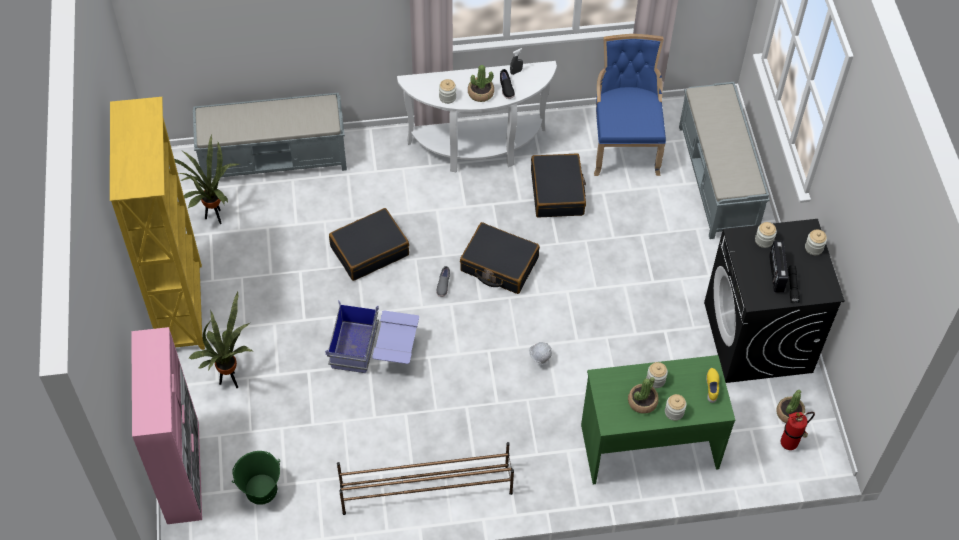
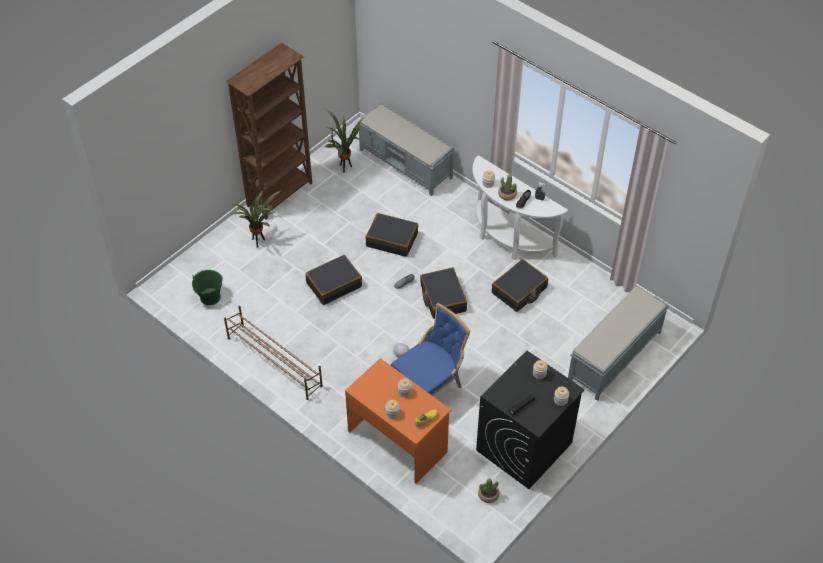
camera: 50 degrees right, 5 degrees down
yellow bookcase [110,97,205,350] -> brown bookcase [226,42,312,219]
pink cabinet [131,327,202,524] -> none
blue storage box [325,300,419,373] -> black suitcase [305,255,362,305]
green desk [581,355,735,485] -> orange desk [345,358,451,483]
blue chair [594,34,666,176] -> blue chair moved to [391,303,470,396]
potted plant [628,377,659,414] -> none
radio [769,241,788,293] -> none
fire extinguisher [781,412,815,450] -> none

